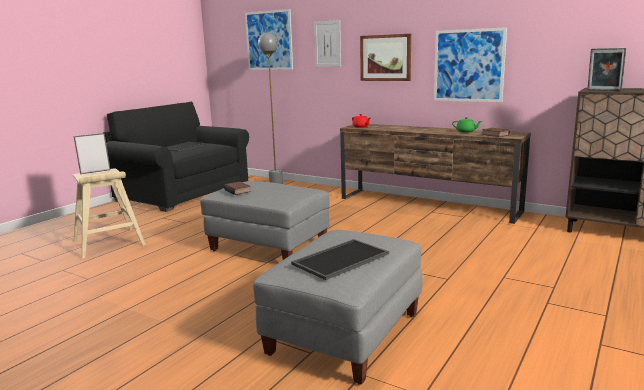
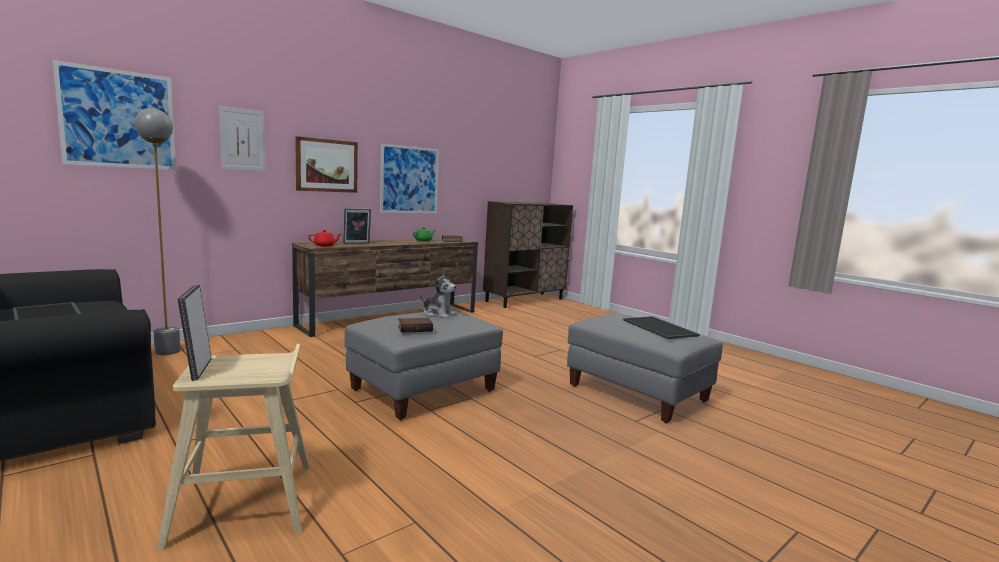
camera: 75 degrees left, 5 degrees down
picture frame [588,48,626,91] -> picture frame moved to [343,208,371,244]
none -> plush toy [420,271,456,319]

